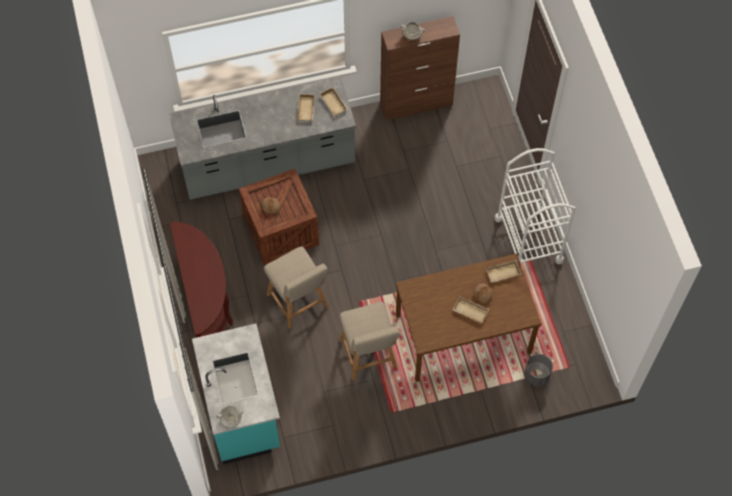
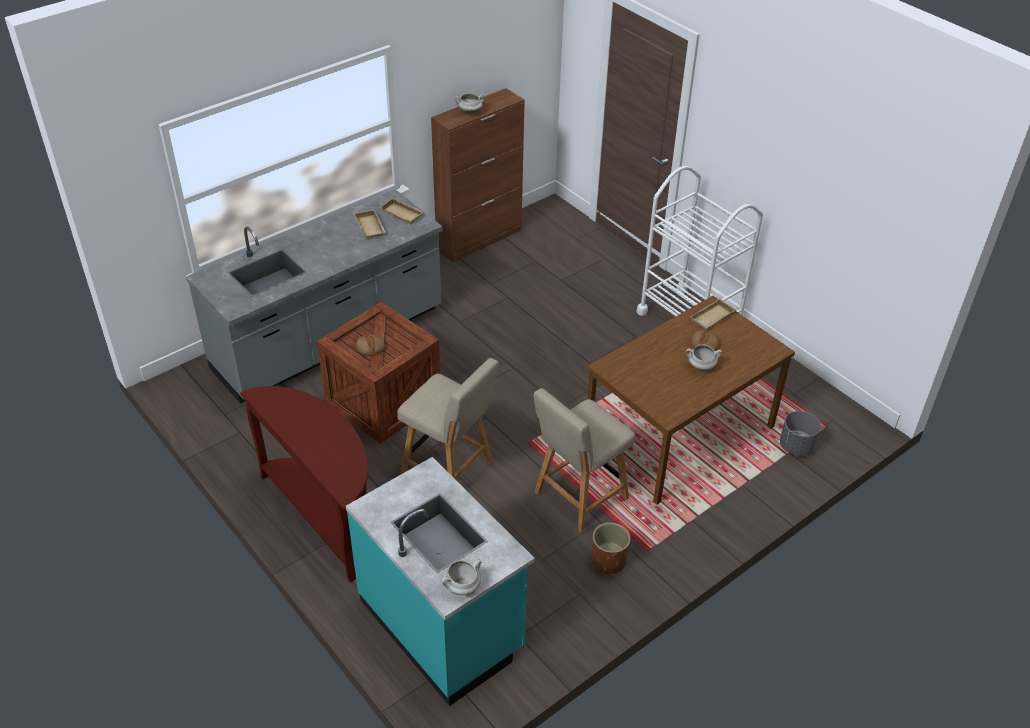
camera: 25 degrees left, 20 degrees down
beige chair [339,302,400,380] -> beige chair turned 90 degrees clockwise [534,388,635,532]
beige tray [453,296,489,323] -> white cooking pot [686,344,722,371]
none -> brown planter [592,523,631,575]

